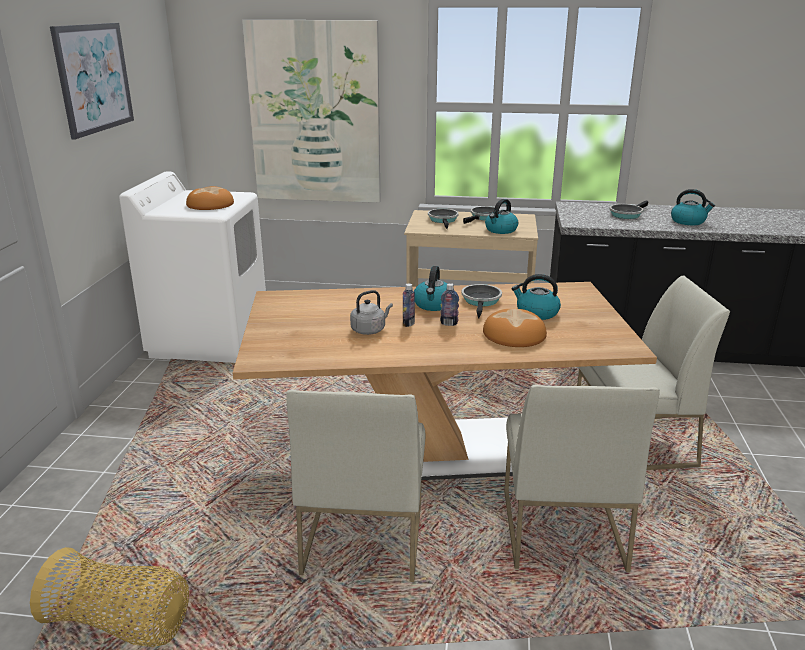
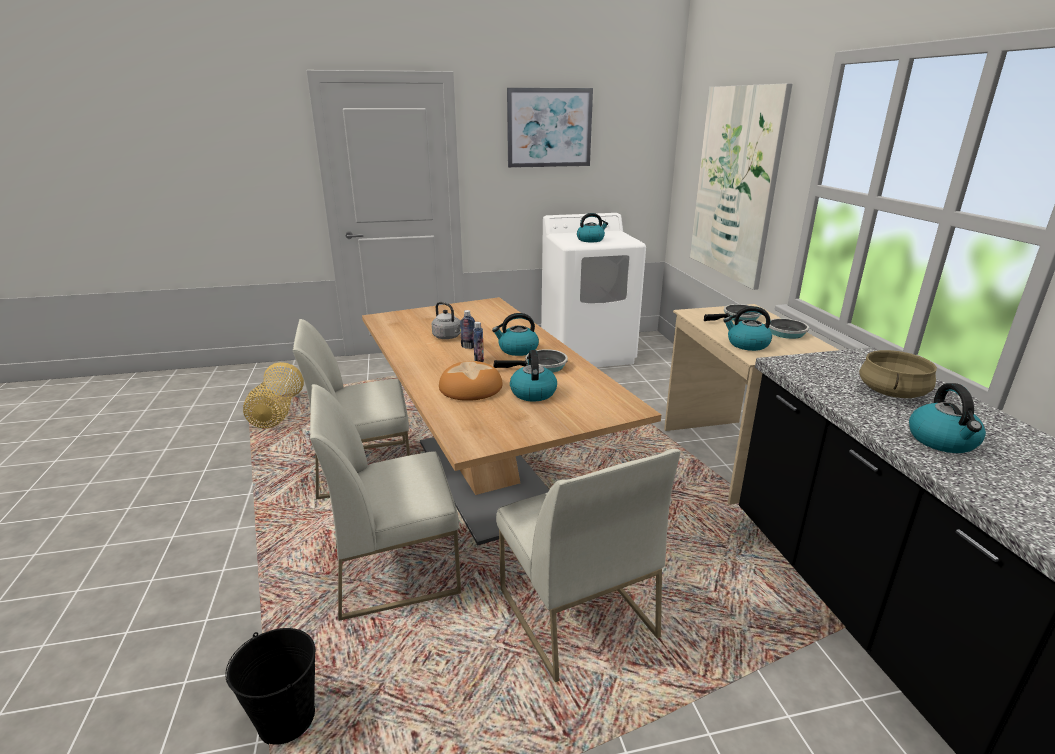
camera: 70 degrees right, 0 degrees up
bread [186,186,234,210] -> kettle [577,213,608,242]
frying pan [609,201,648,219] -> beige cooking pot [859,350,937,398]
none -> black bucket [225,628,315,745]

